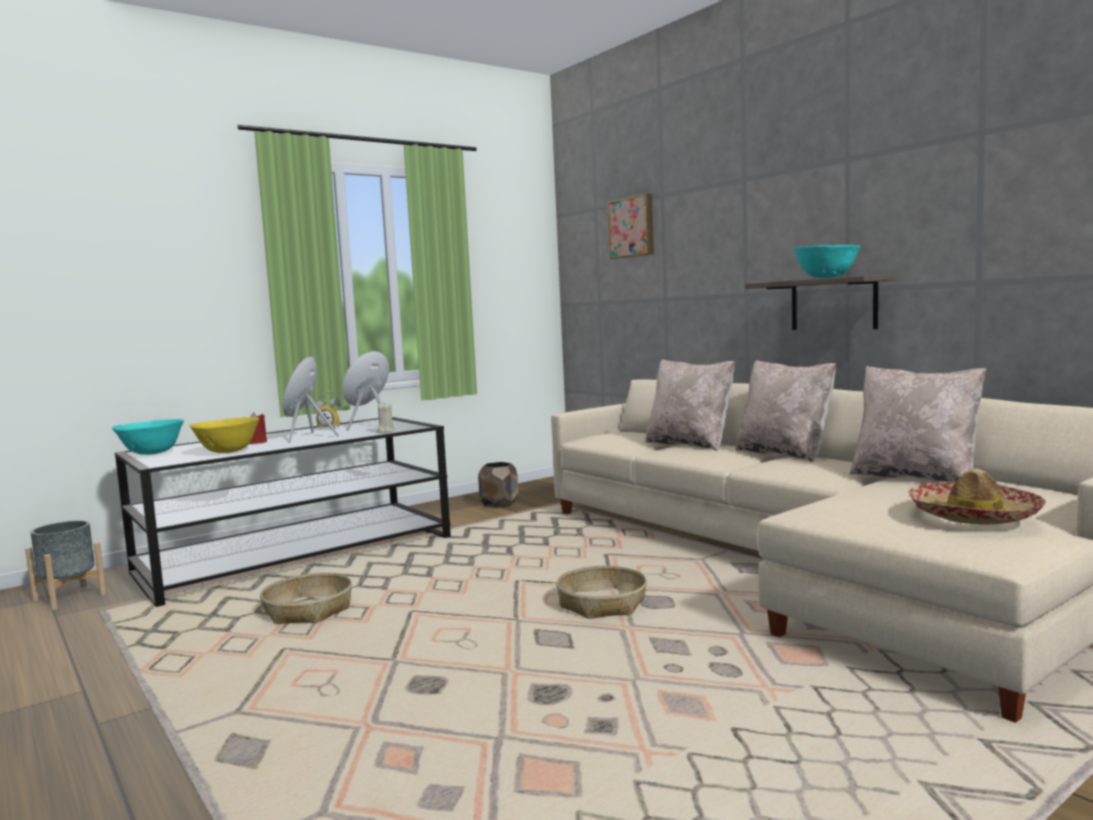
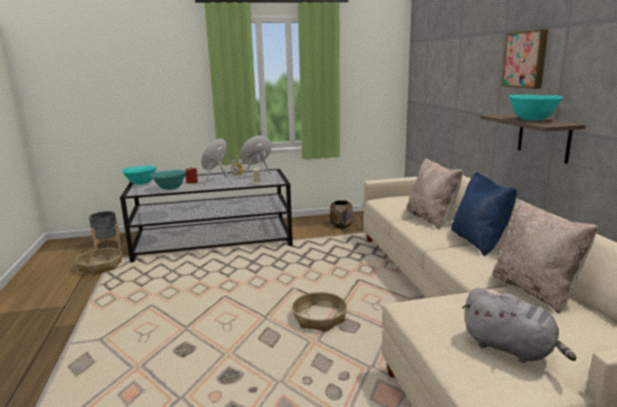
camera: 25 degrees right, 10 degrees up
yellow bowl [189,417,259,453] -> turquoise bowl [150,170,186,190]
basket [260,573,352,624] -> basket moved to [76,248,122,275]
picture [607,193,654,259] -> picture moved to [502,29,548,89]
beige pillow [736,360,836,462] -> blue pillow [451,172,517,256]
hat [908,468,1046,525] -> grey plush toy [462,288,576,363]

